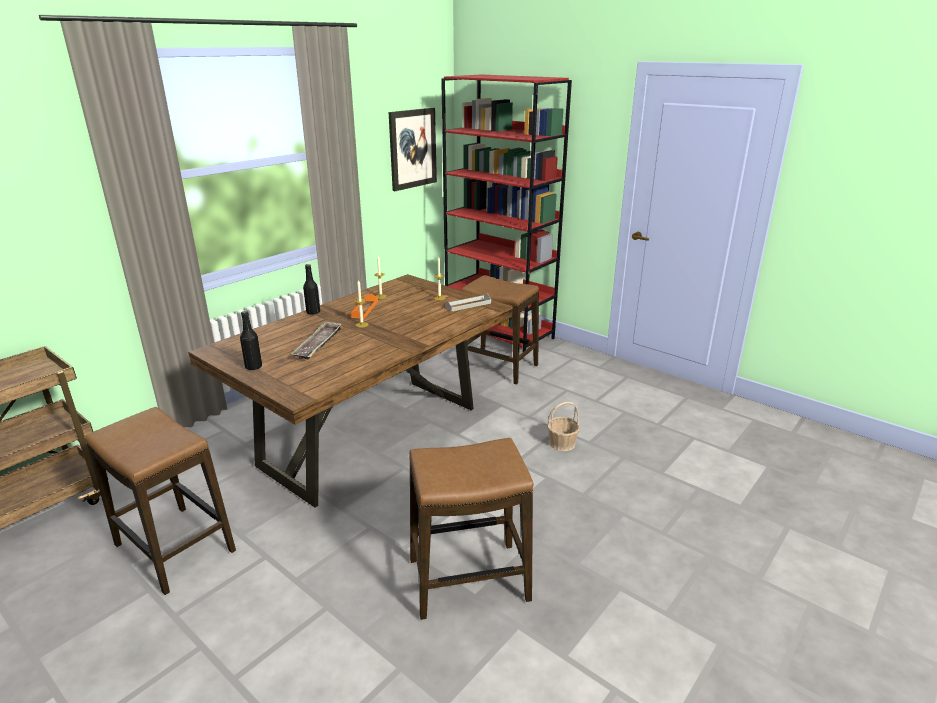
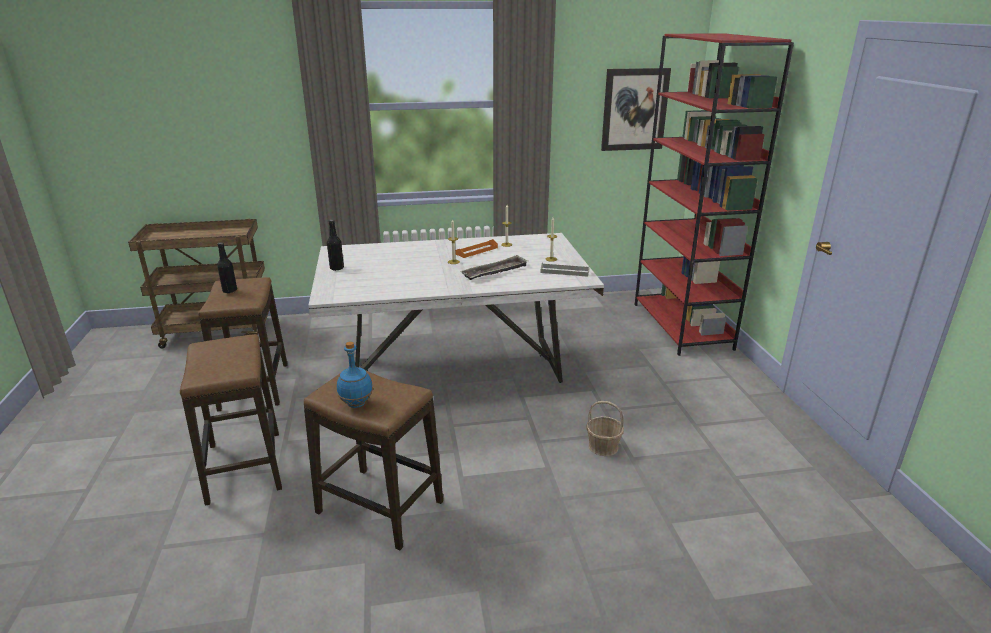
camera: 40 degrees right, 0 degrees up
brown dining table [188,274,513,508] -> white dining table [308,233,604,383]
tray [292,321,342,359] -> tray moved to [460,255,528,280]
black bottle [303,264,320,314] -> black bottle moved to [217,242,237,293]
stool [462,275,539,384] -> stool moved to [180,334,282,506]
none -> blue bottle [337,341,373,408]

